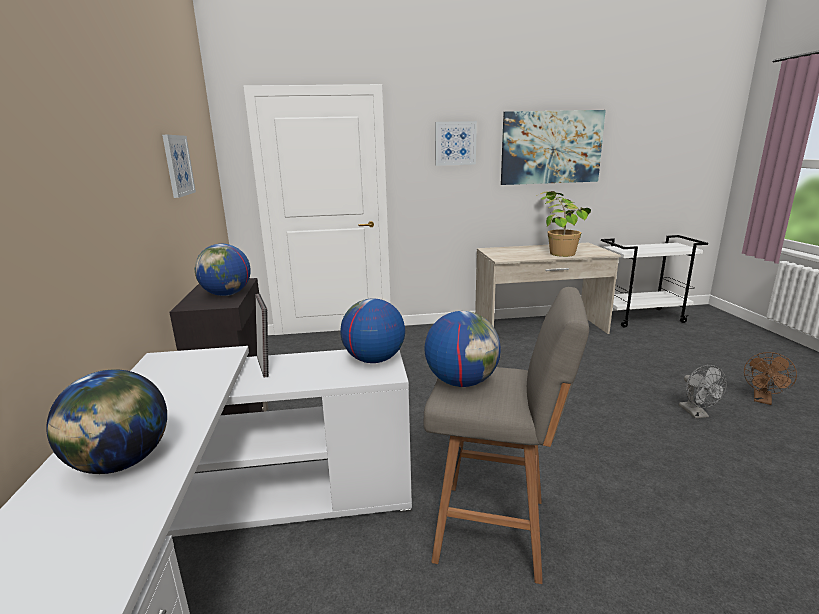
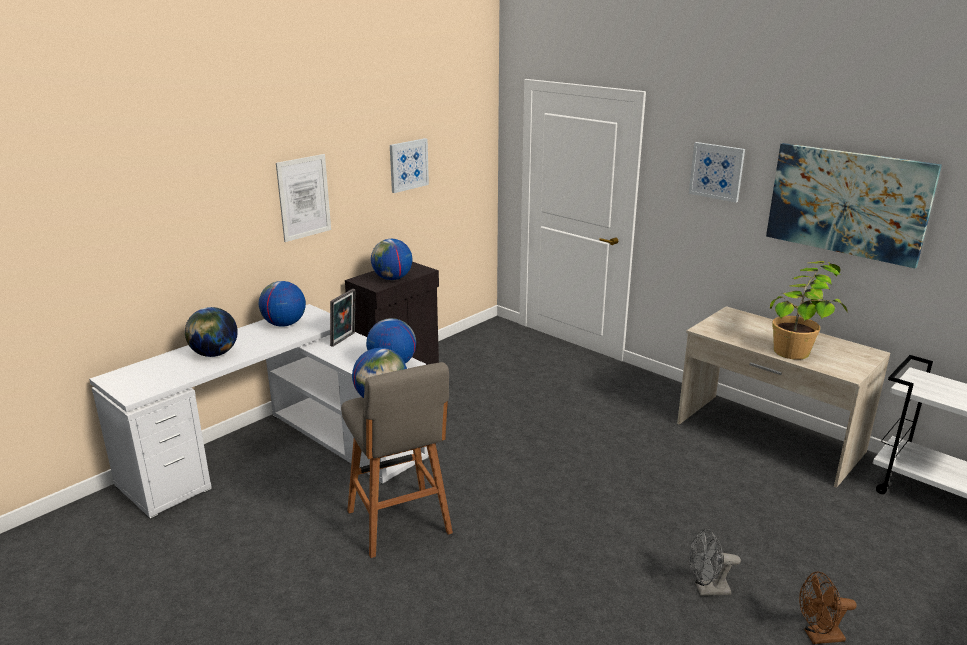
camera: 50 degrees right, 5 degrees up
grey fan [679,365,727,419] -> grey fan turned 45 degrees clockwise [689,529,741,596]
none -> globe [259,281,306,327]
none -> picture [276,154,331,242]

